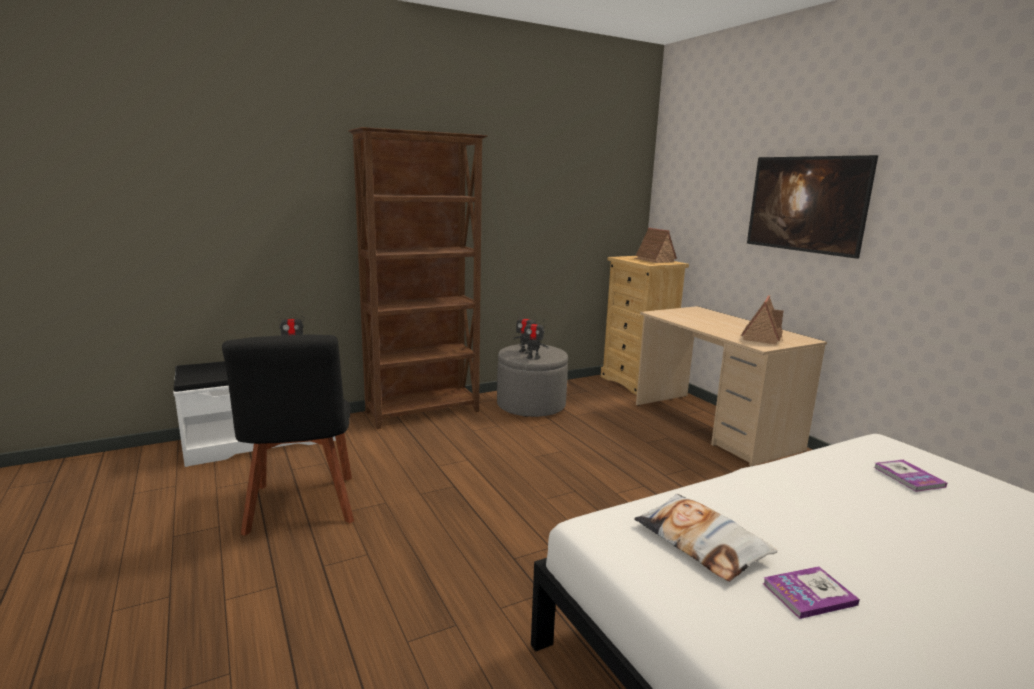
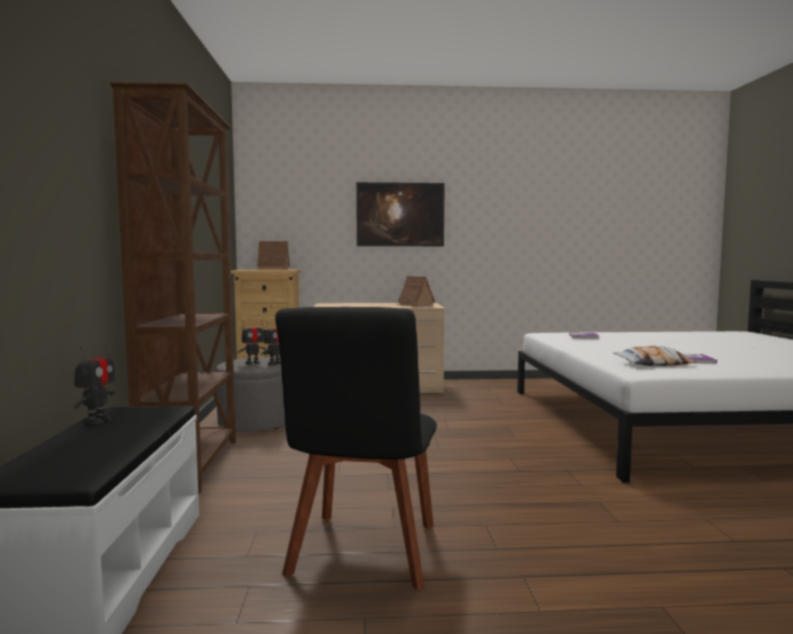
camera: 65 degrees left, 10 degrees down
black chair [222,335,354,536] -> black chair turned 90 degrees clockwise [275,307,437,590]

